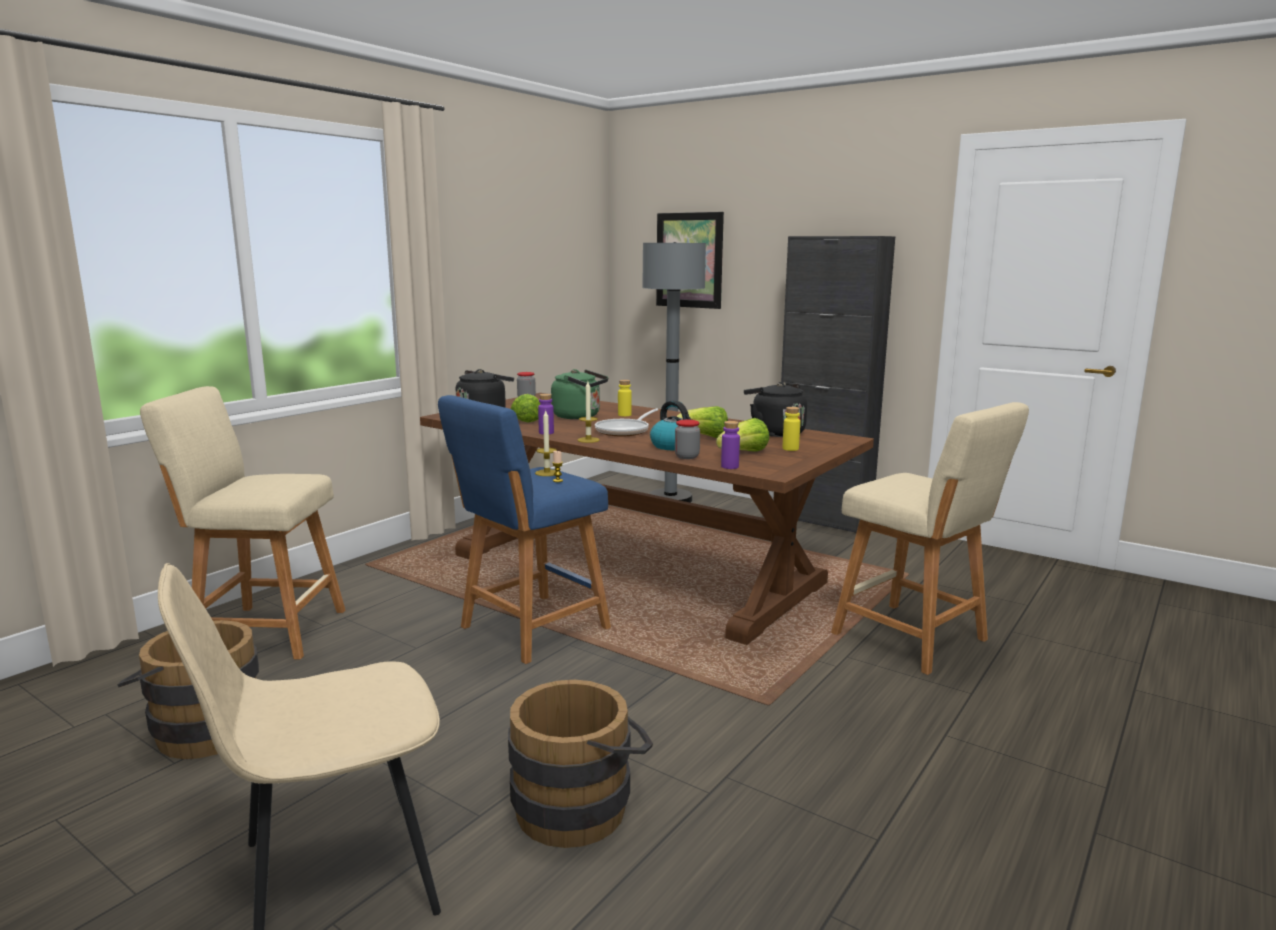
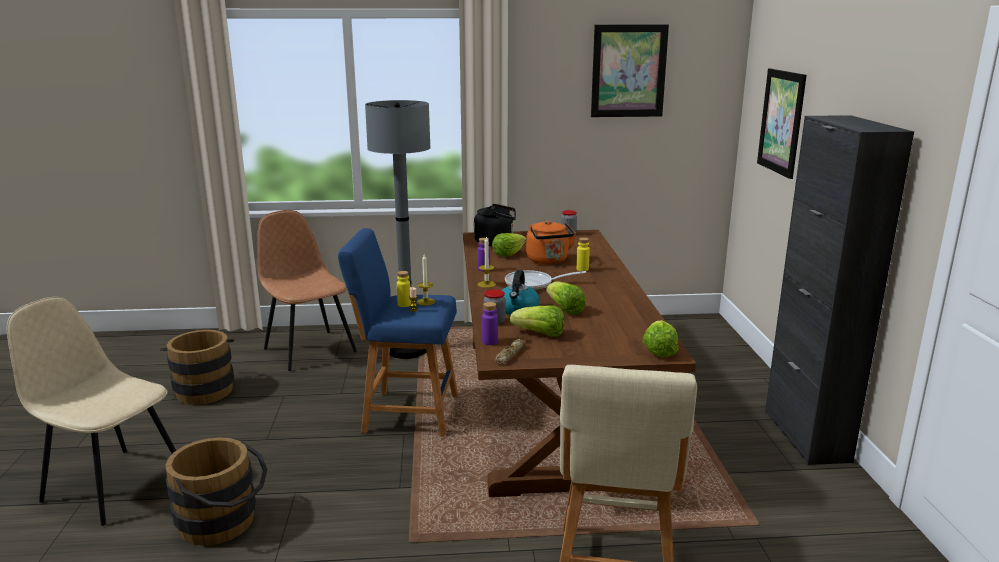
camera: 50 degrees right, 5 degrees up
beige stool [140,386,345,660] -> brown chair [257,210,357,371]
green kettle [551,369,608,419] -> orange kettle [526,220,576,264]
grey floor lamp [642,242,706,503] -> grey floor lamp moved to [365,100,431,359]
black kettle [744,382,807,437] -> none
yellow bottle [783,407,800,451] -> yellow bottle moved to [397,271,411,307]
none -> bread [495,339,526,365]
none -> picture [591,25,669,117]
none -> lettuce [643,320,678,357]

